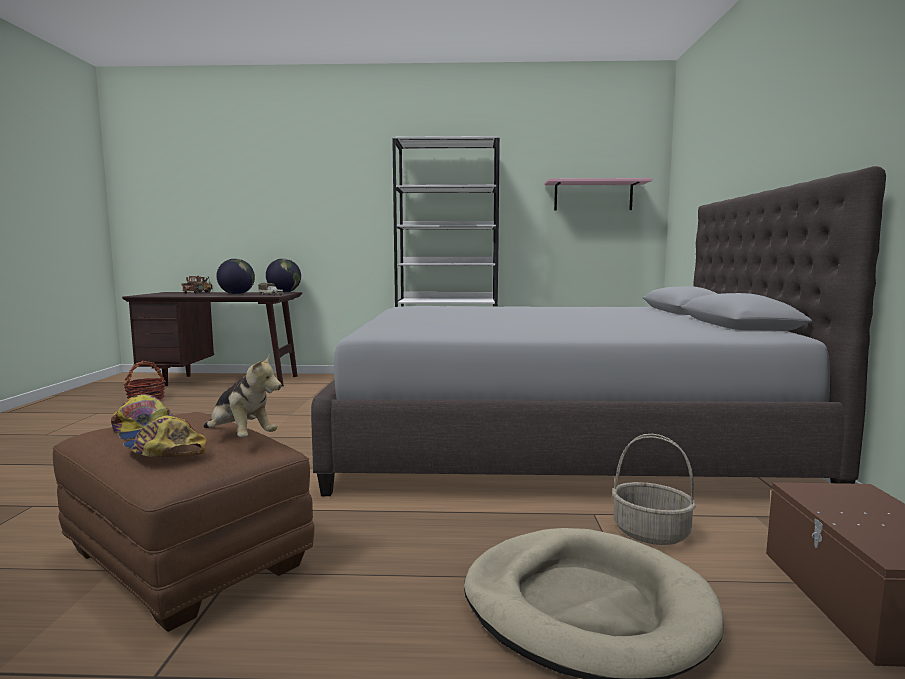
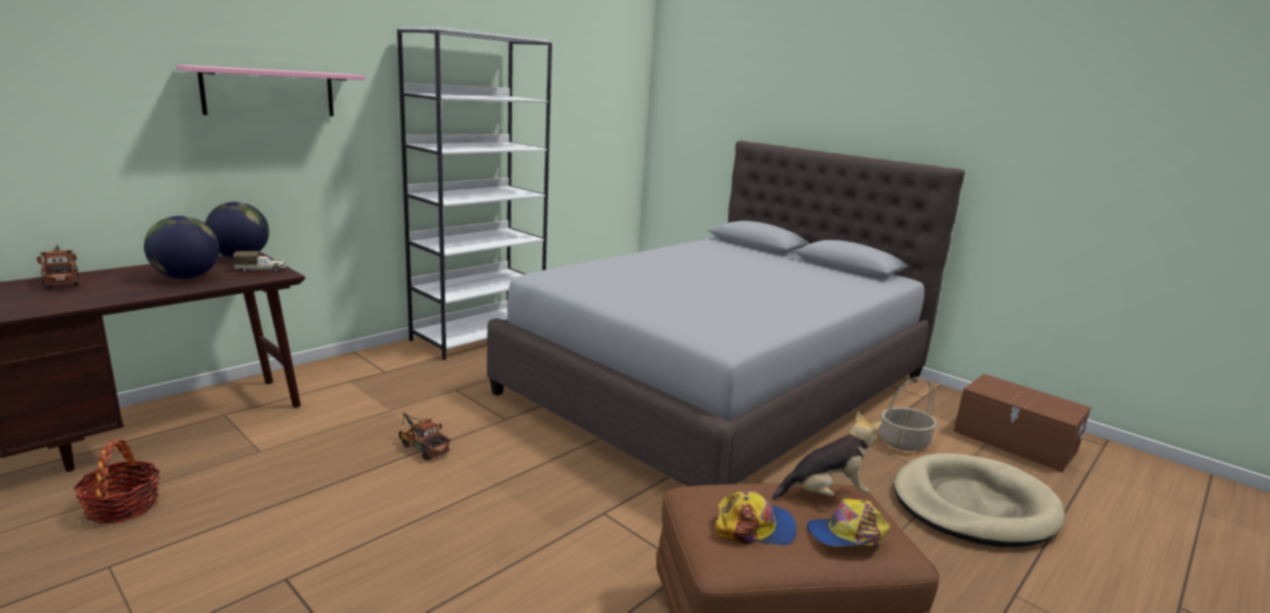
camera: 50 degrees left, 10 degrees up
pink shelf [545,178,652,210] -> pink shelf moved to [176,65,366,116]
none -> toy truck [399,412,450,460]

